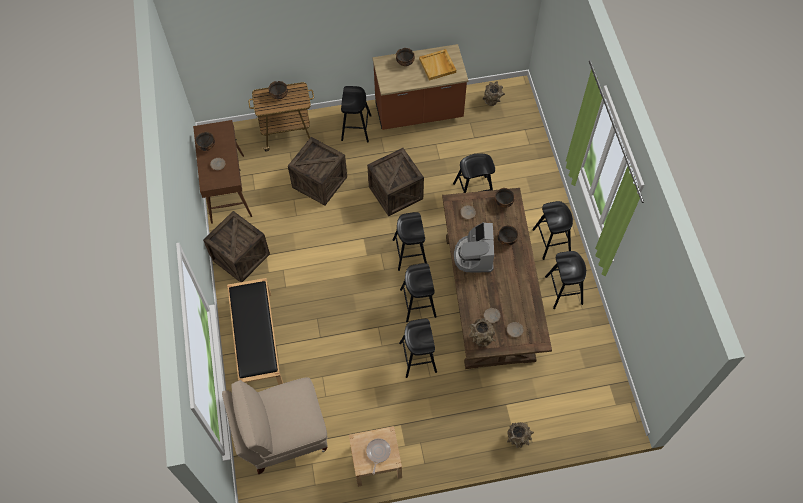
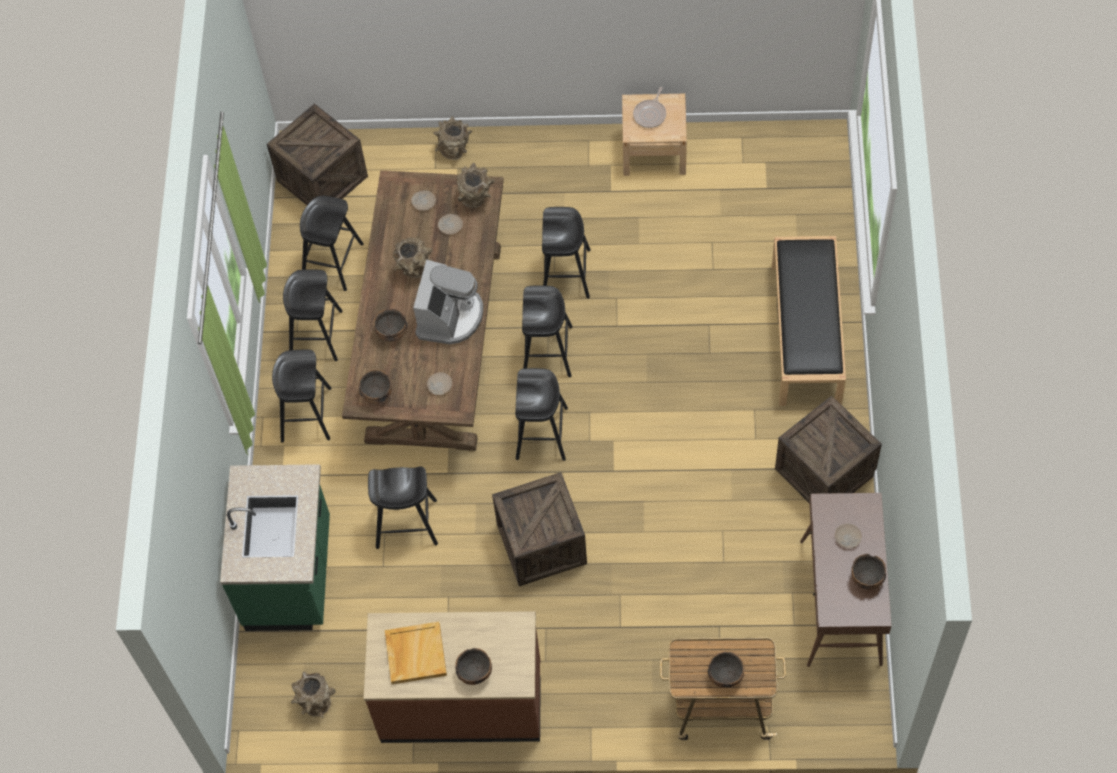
camera: 165 degrees left, 0 degrees up
beige chair [222,377,328,474] -> none
crate [288,137,347,205] -> crate moved to [267,103,368,205]
black stool [341,86,372,142] -> black stool moved to [300,195,364,291]
none -> green counter [220,464,330,631]
none -> brown vase [393,237,433,278]

